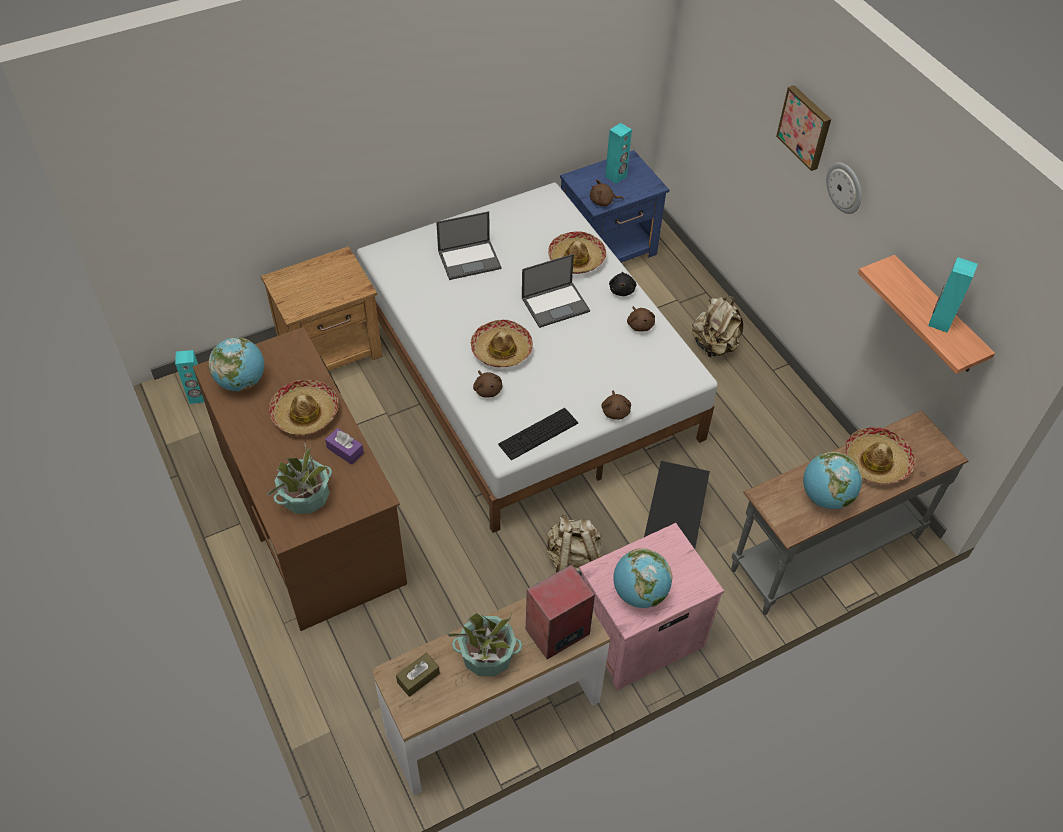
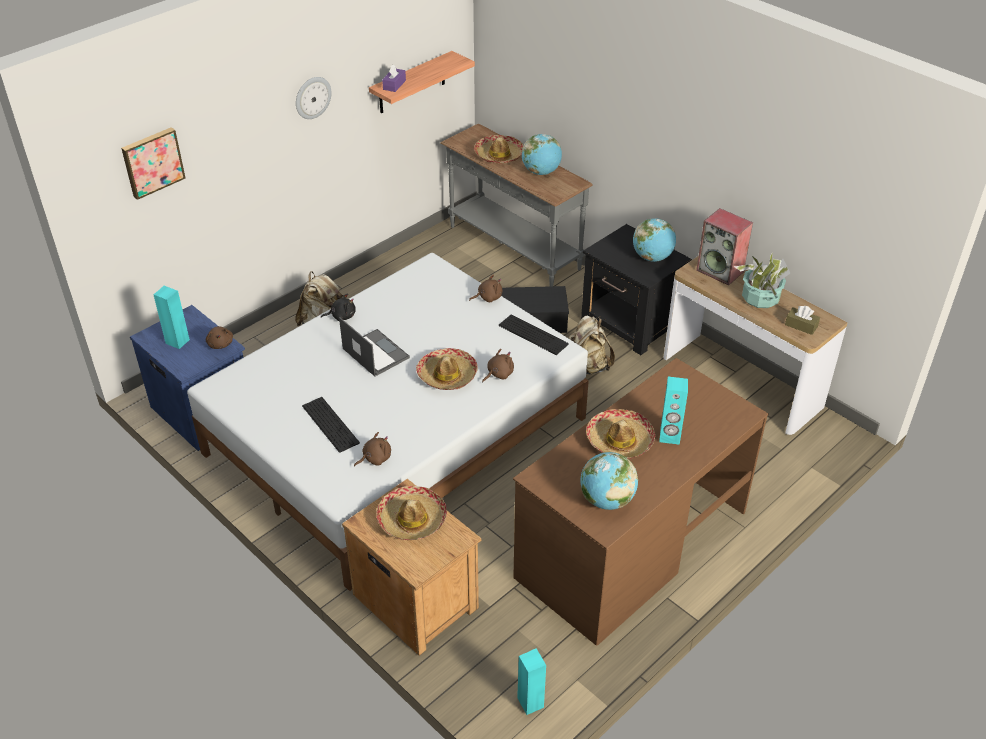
camera: 105 degrees left, 10 degrees down
potted plant [266,443,332,514] -> none
purple tissue box [325,428,364,465] -> purple tissue box moved to [382,64,406,92]
laptop [436,211,501,280] -> keyboard [302,397,360,453]
hat [548,231,606,274] -> hat moved to [376,486,447,540]
pink nightstand [579,523,724,690] -> black nightstand [581,224,692,355]
brown plush toy [627,306,655,332] -> brown plush toy moved to [354,432,391,467]
picture [776,85,831,171] -> picture moved to [121,127,185,200]
turquoise speaker [928,257,978,333] -> turquoise speaker moved to [659,377,688,445]

